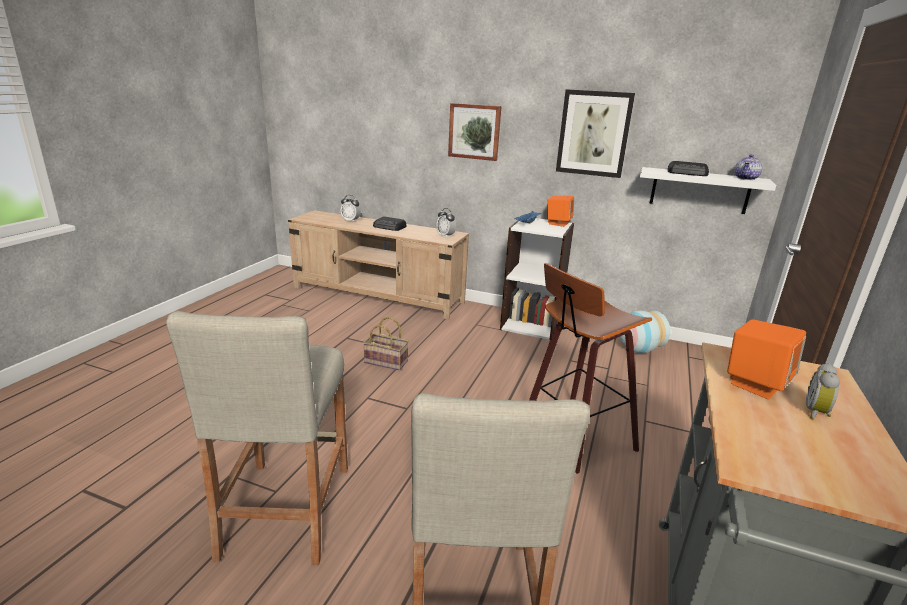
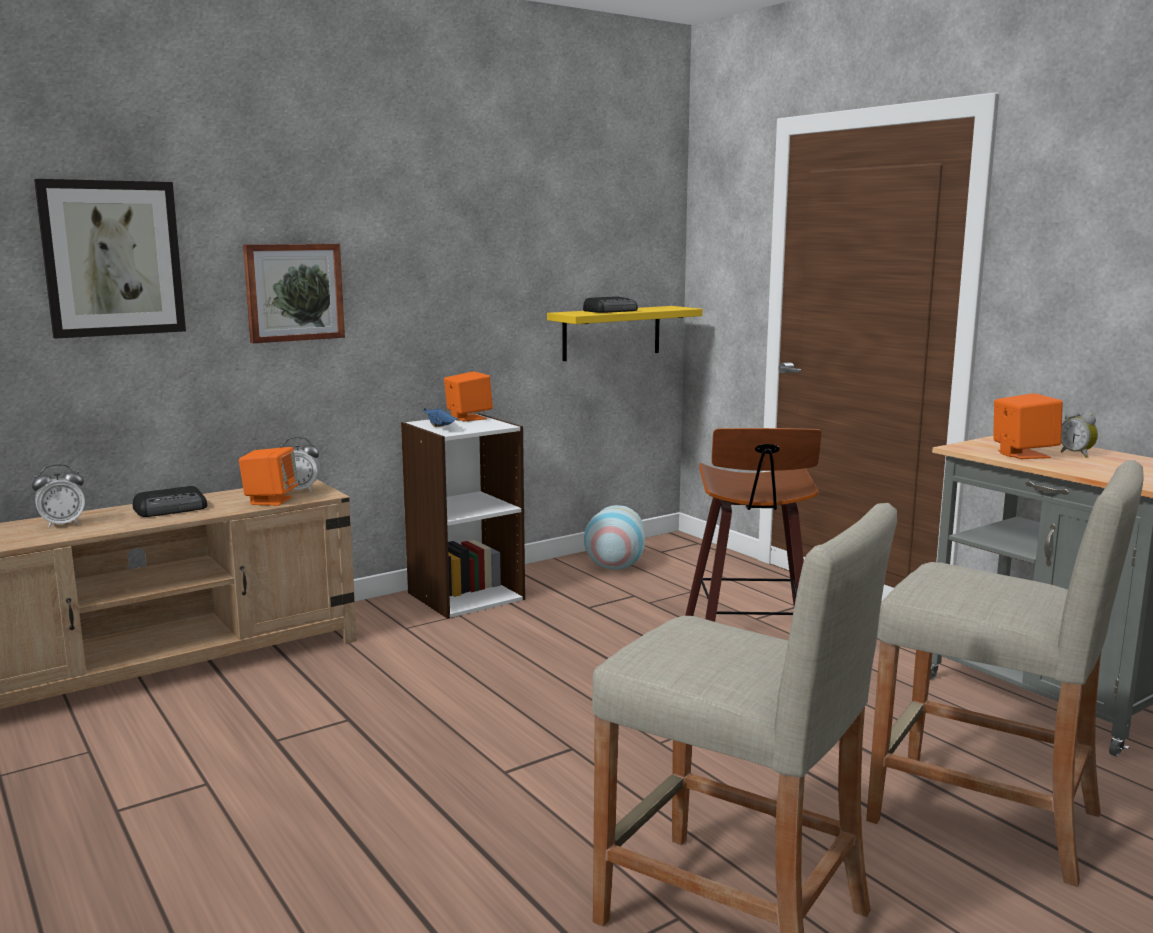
camera: 55 degrees left, 10 degrees down
basket [363,317,409,370] -> none
picture [556,89,635,178] -> picture moved to [34,179,186,339]
white shelf [640,167,776,214] -> yellow shelf [547,306,703,361]
teapot [734,154,762,180] -> none
none -> orange speaker [239,447,299,506]

